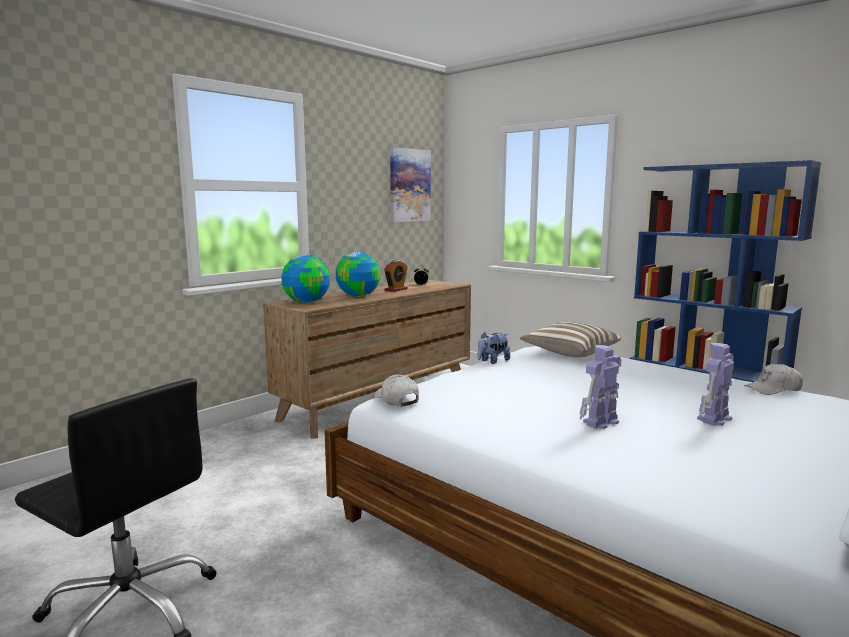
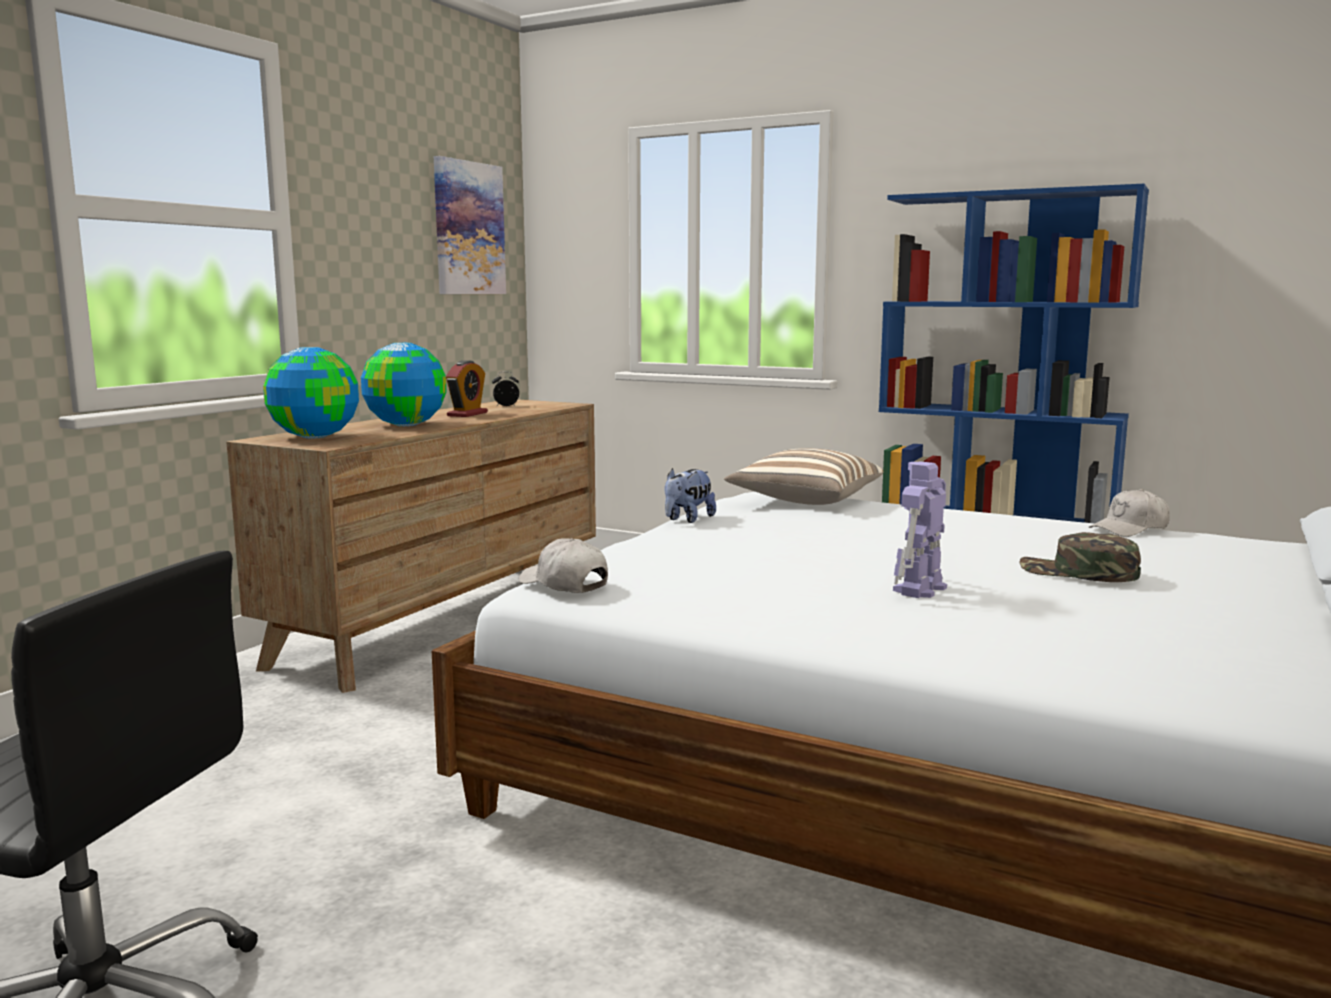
camera: 15 degrees left, 0 degrees up
toy robot [697,343,734,426] -> green cap [1020,532,1141,582]

